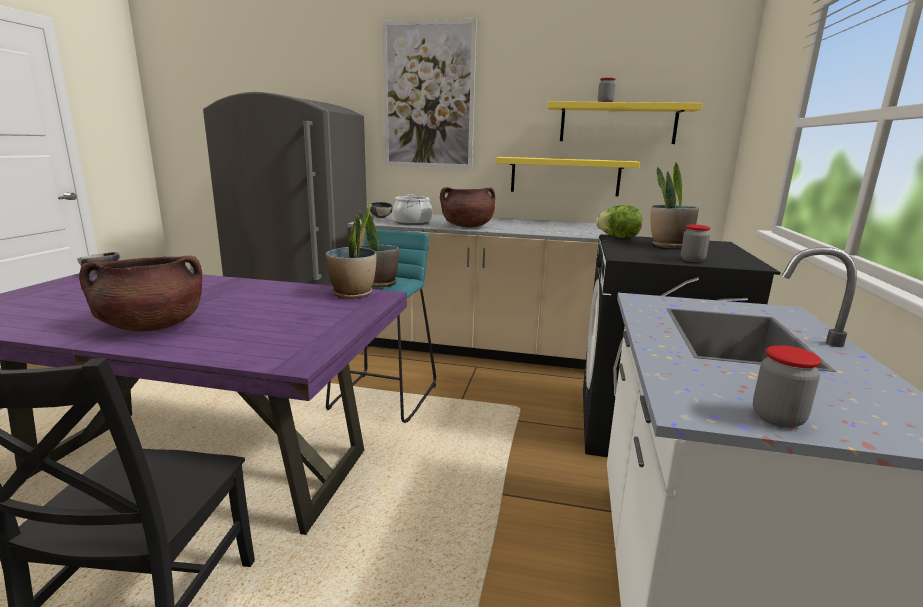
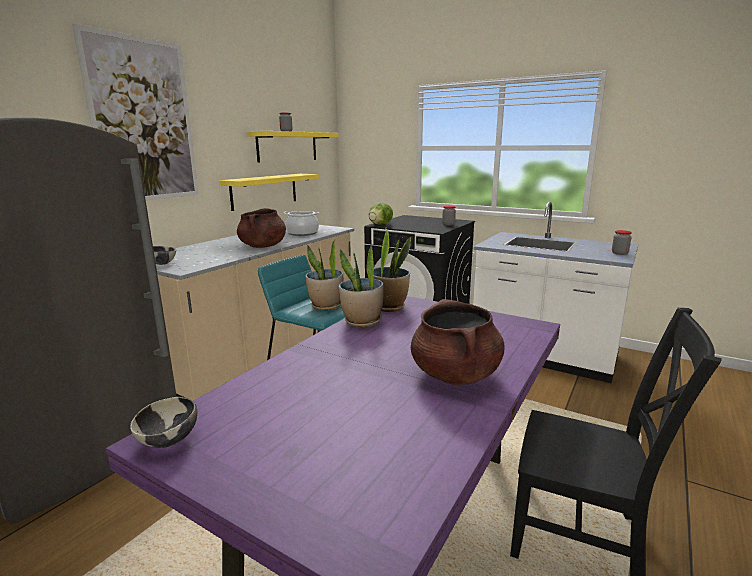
camera: 70 degrees left, 0 degrees up
cooking pot [392,194,432,225] -> cooking pot moved to [284,211,319,236]
potted plant [650,163,699,248] -> potted plant moved to [339,245,383,327]

